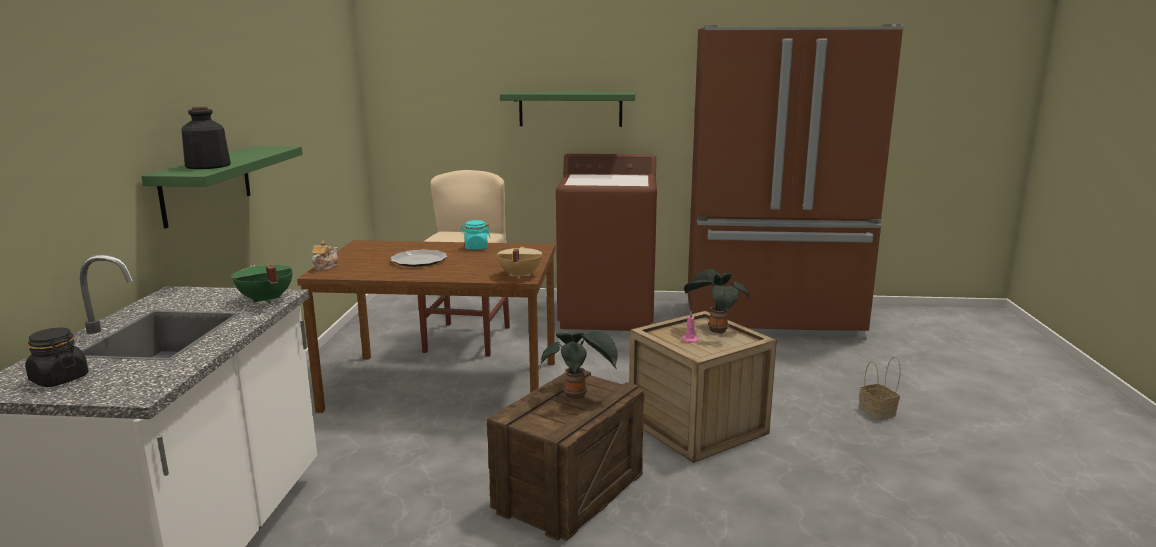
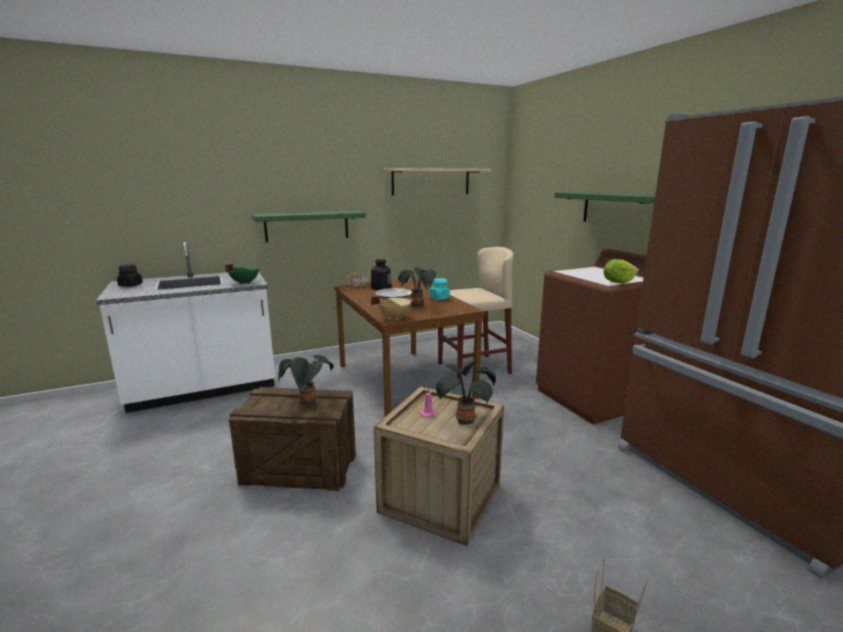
camera: 60 degrees right, 0 degrees up
bottle [181,106,231,169] -> bottle moved to [371,258,392,290]
none -> shelf [382,168,491,195]
none -> potted plant [398,267,436,307]
none -> lettuce [603,259,639,284]

